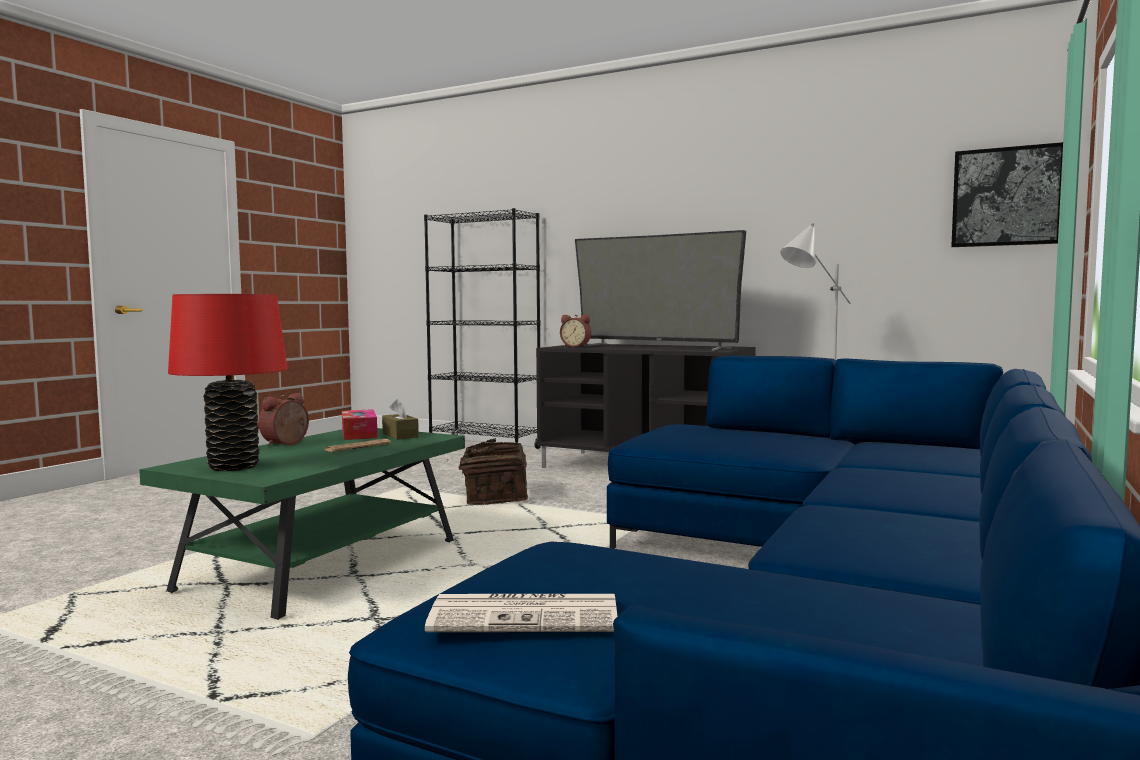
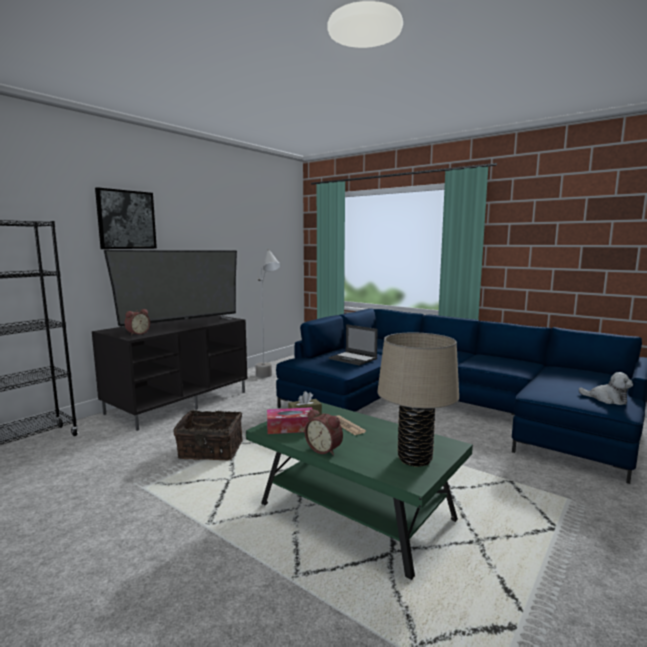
camera: 80 degrees left, 5 degrees up
red table lamp [168,294,288,471] -> beige table lamp [377,333,459,467]
newspaper [425,594,617,632] -> plush toy [579,372,633,405]
picture [951,142,1063,247] -> picture moved to [95,187,157,249]
none -> laptop [328,324,378,366]

